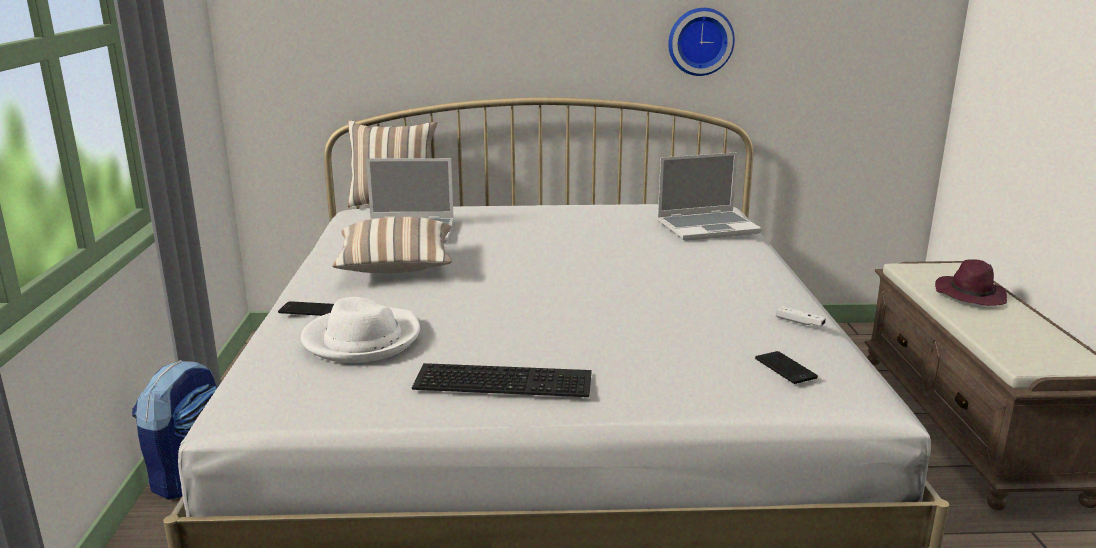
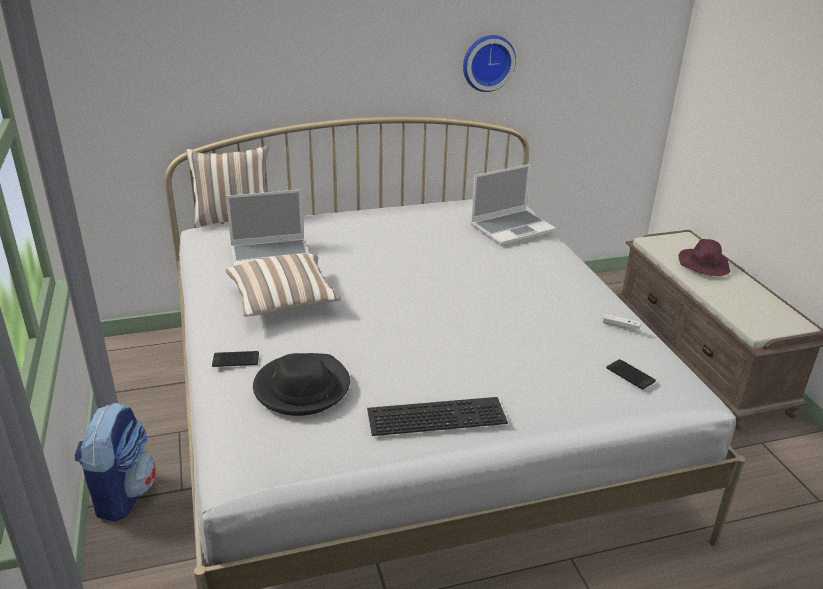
camera: 15 degrees left, 10 degrees up
white hat [301,297,420,363] -> black hat [253,353,350,416]

